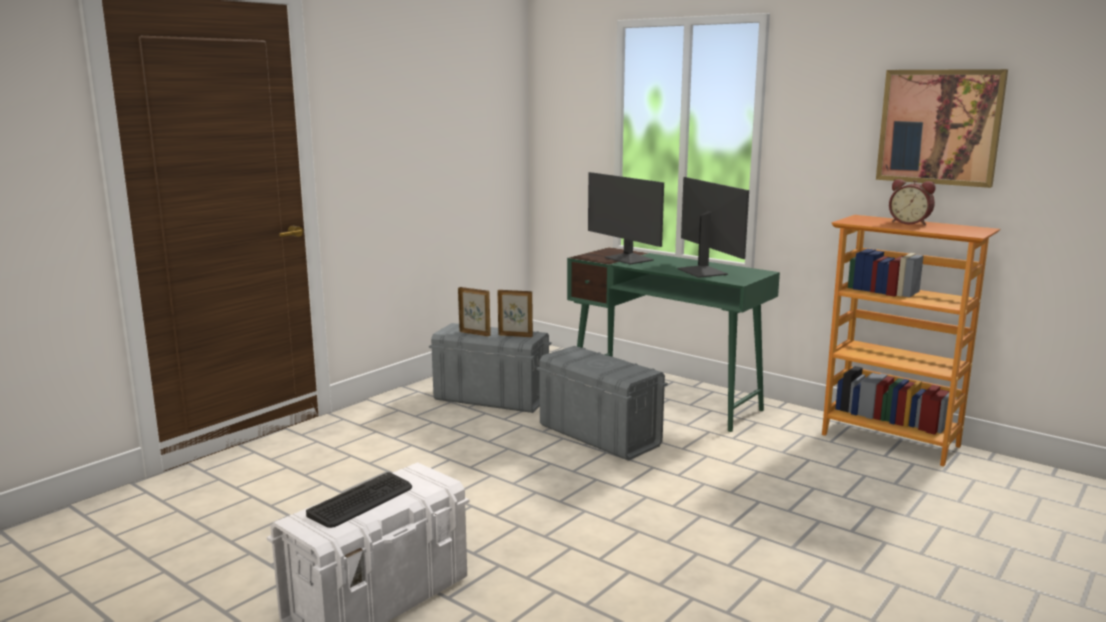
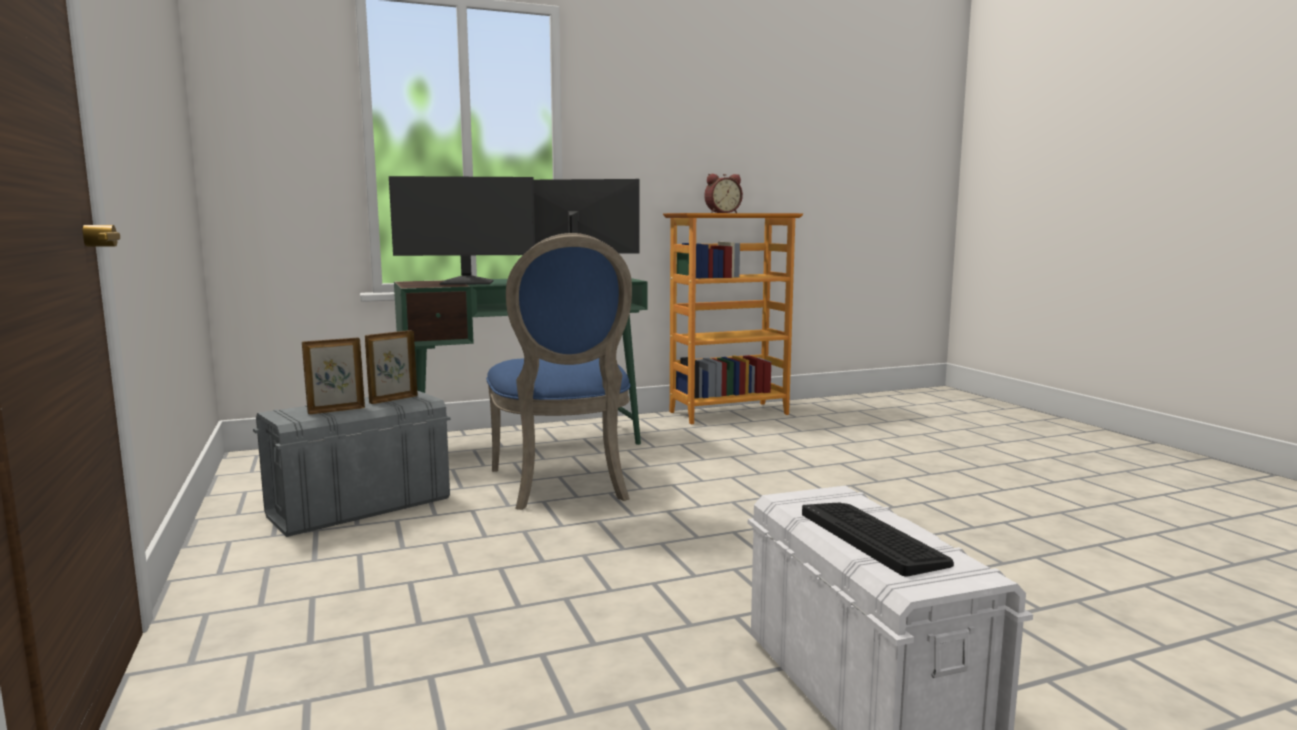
camera: 60 degrees left, 5 degrees down
grey storage box [536,346,668,461] -> blue chair [486,233,632,510]
picture [876,69,1008,188] -> none

